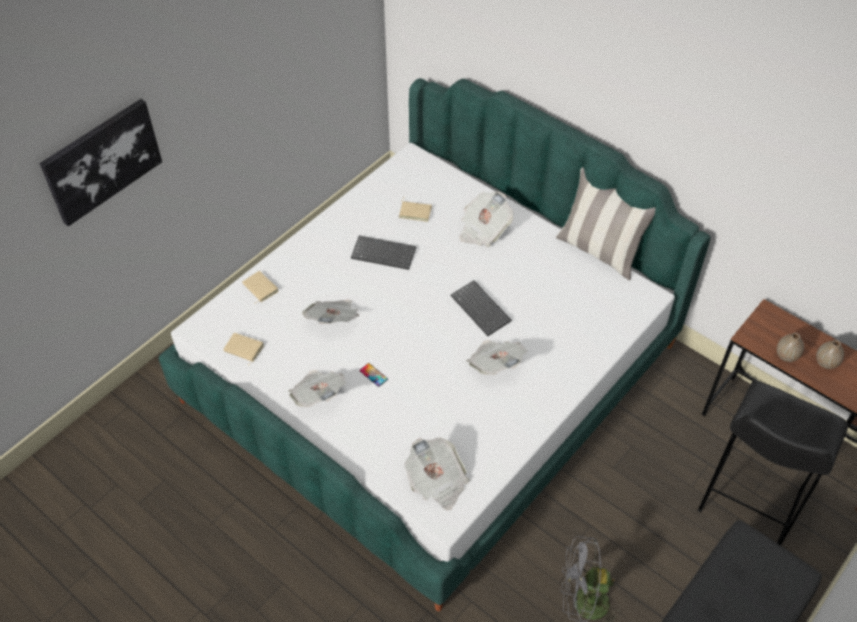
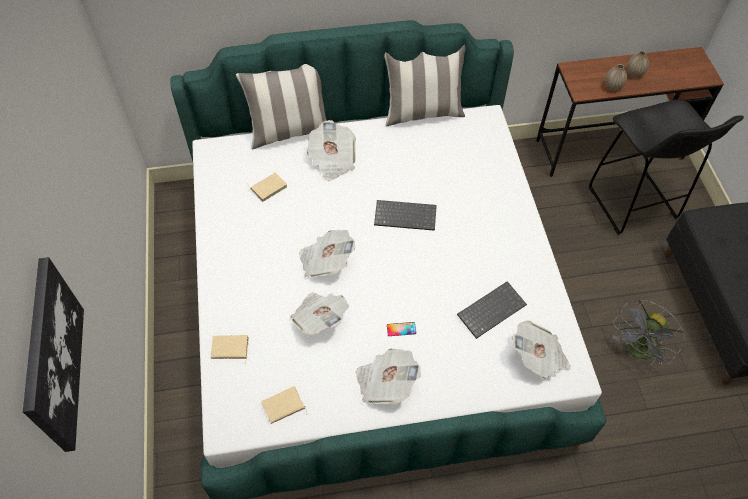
camera: 50 degrees left, 5 degrees up
keyboard [351,235,416,270] -> keyboard moved to [457,281,527,339]
newspaper [466,340,527,375] -> newspaper moved to [299,230,355,277]
none -> pillow [236,64,327,150]

